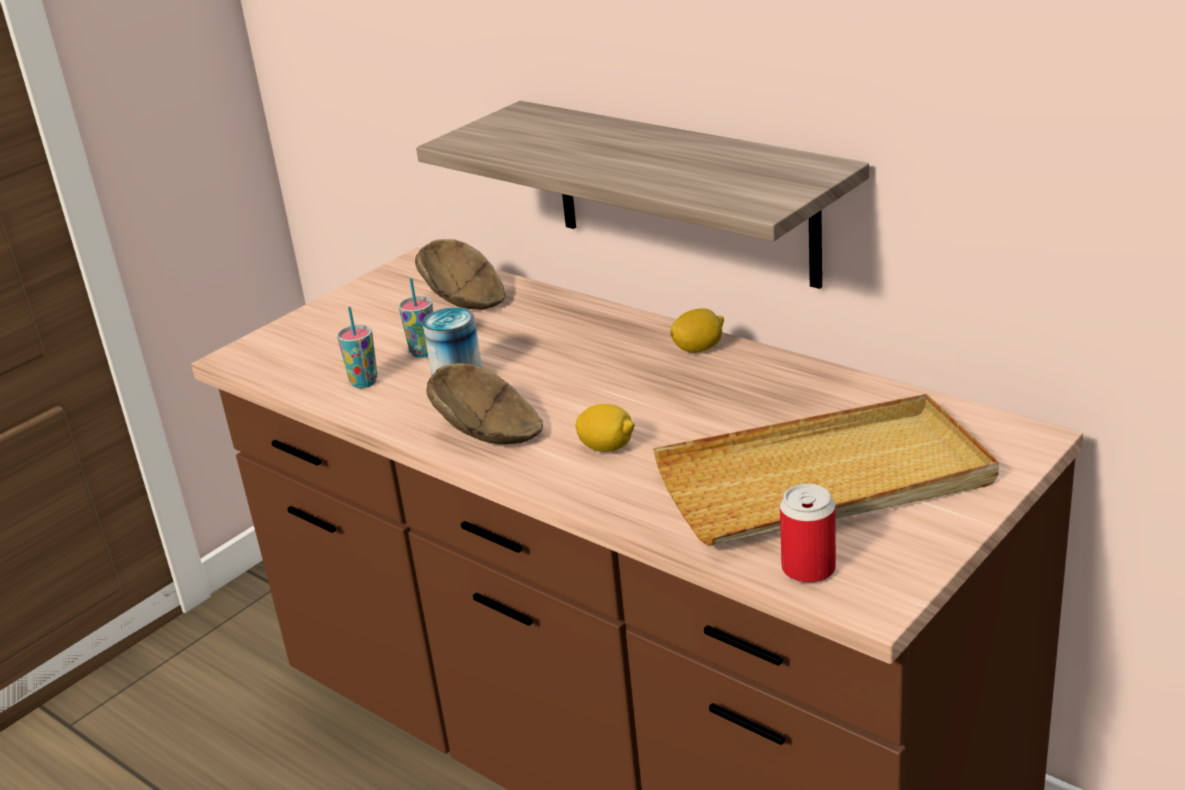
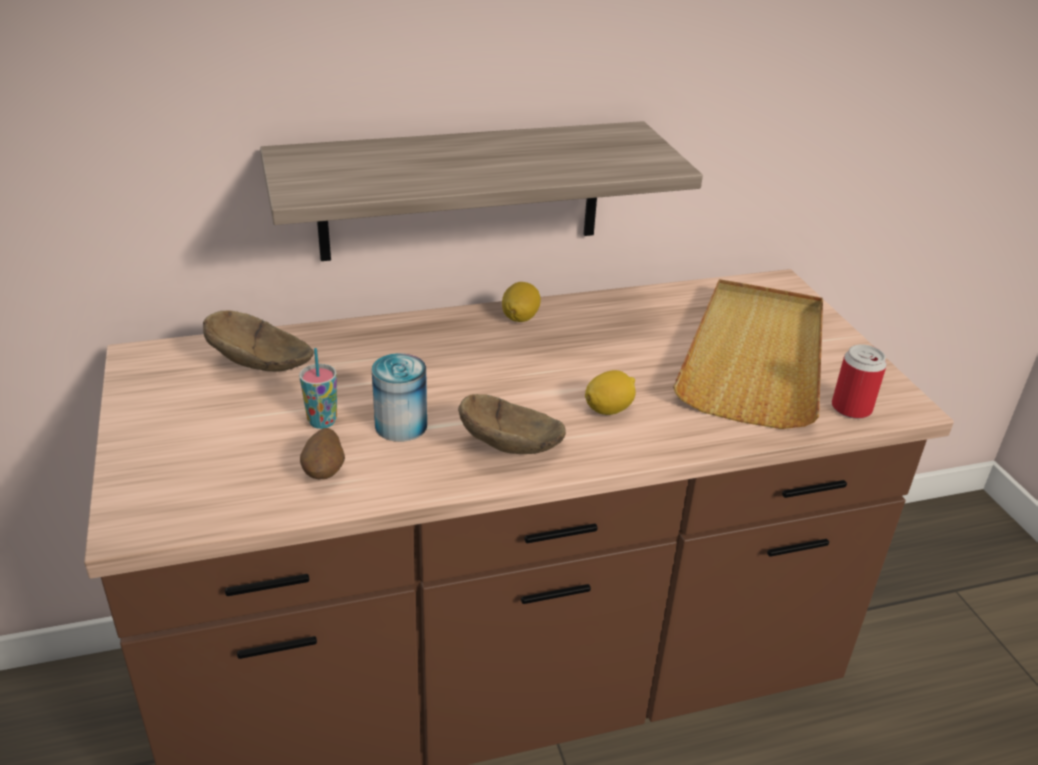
camera: 60 degrees left, 5 degrees up
cup [337,307,378,388] -> potato [300,428,345,479]

